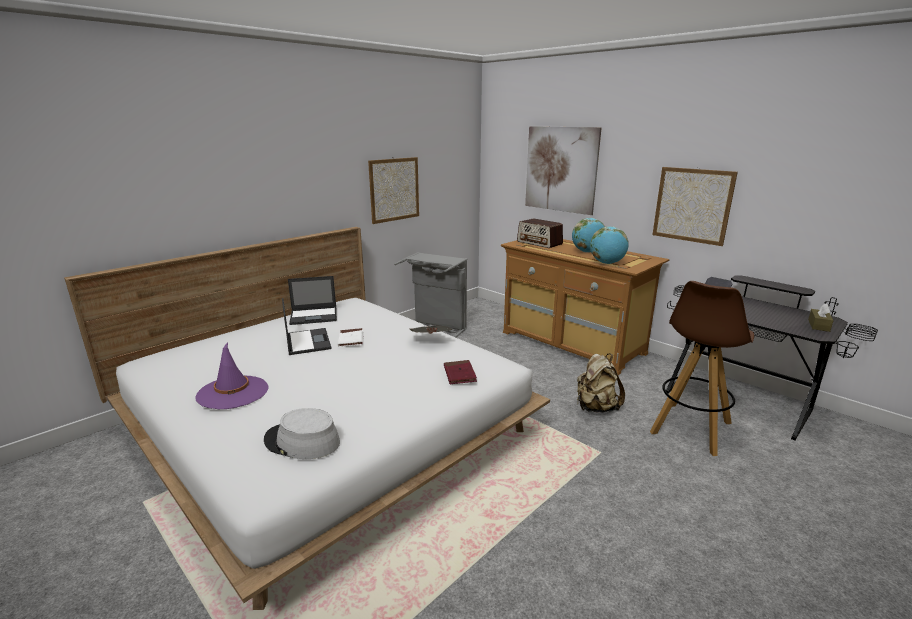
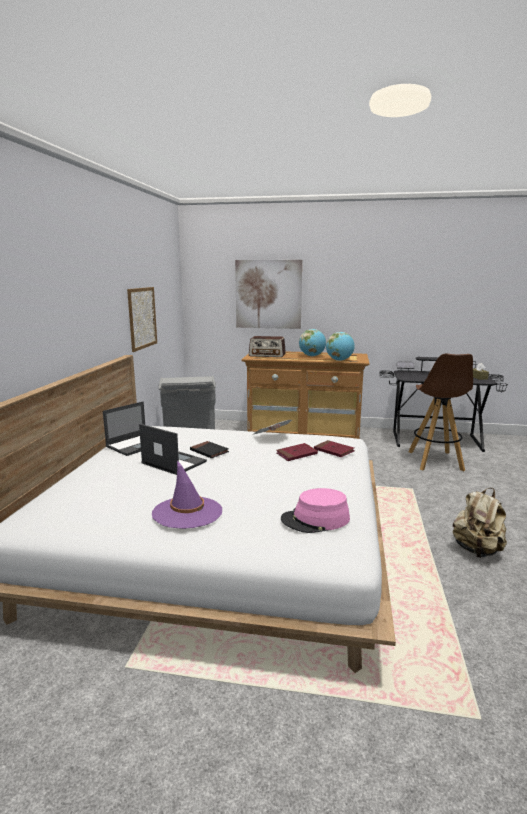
camera: 35 degrees left, 5 degrees down
grey hat [264,408,340,459] -> pink hat [281,488,350,533]
white book [338,328,363,347] -> black book [190,441,229,458]
beige backpack [577,353,625,413] -> beige backpack moved to [453,488,507,558]
picture [652,167,738,246] -> none
none -> red book [276,443,318,461]

